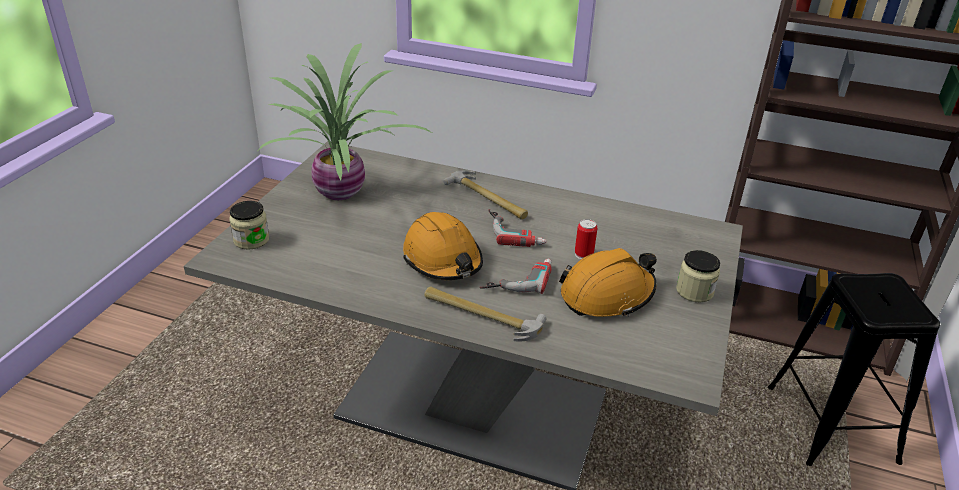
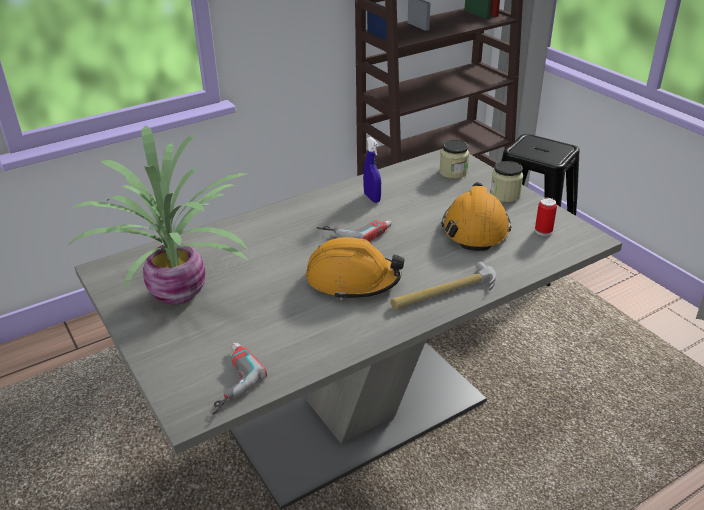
camera: 50 degrees left, 0 degrees up
jar [229,201,269,250] -> jar moved to [439,140,469,179]
hammer [443,170,528,219] -> none
power drill [479,258,552,294] -> power drill moved to [212,343,267,415]
can [575,219,597,259] -> can moved to [535,198,557,236]
none -> blue spray bottle [363,137,381,203]

